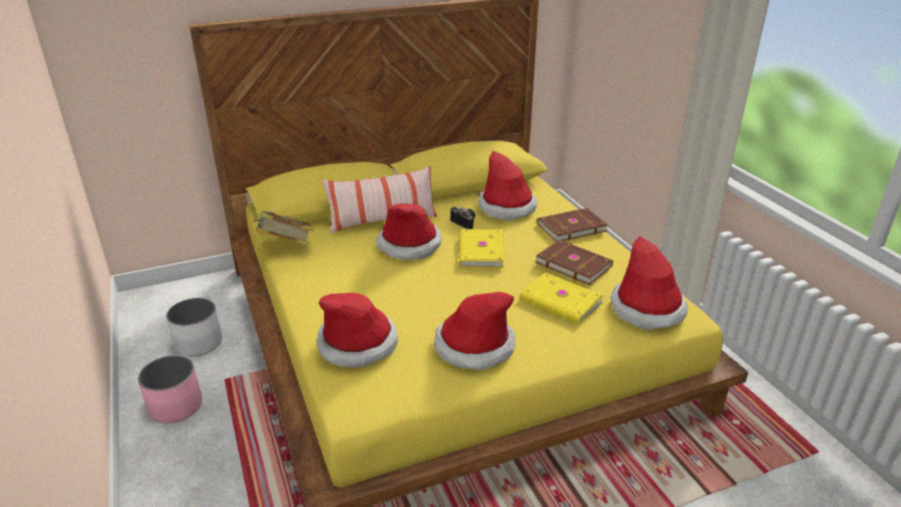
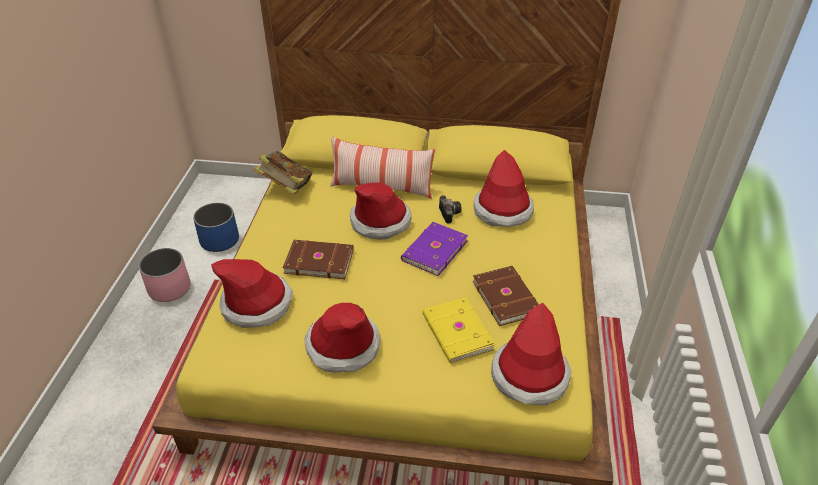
camera: 30 degrees right, 10 degrees up
white planter [166,298,222,357] -> blue planter [193,203,239,252]
yellow book [459,229,504,268] -> purple book [401,222,468,276]
brown book [537,208,608,241] -> brown book moved to [283,240,354,279]

